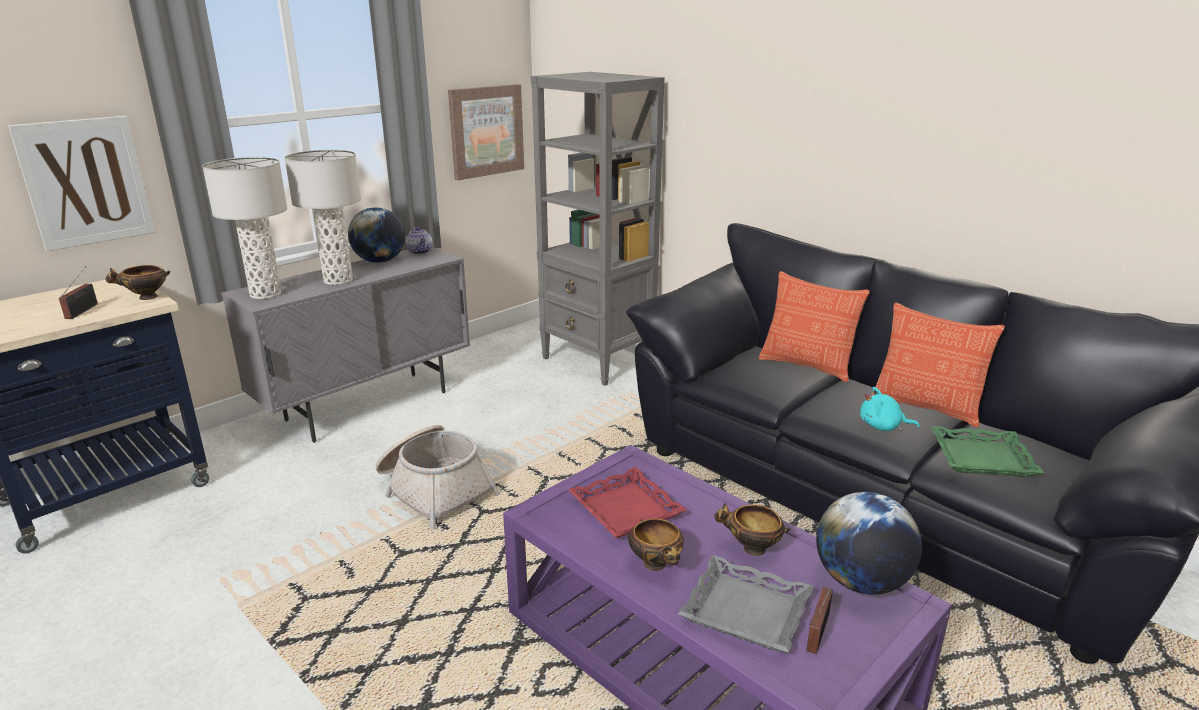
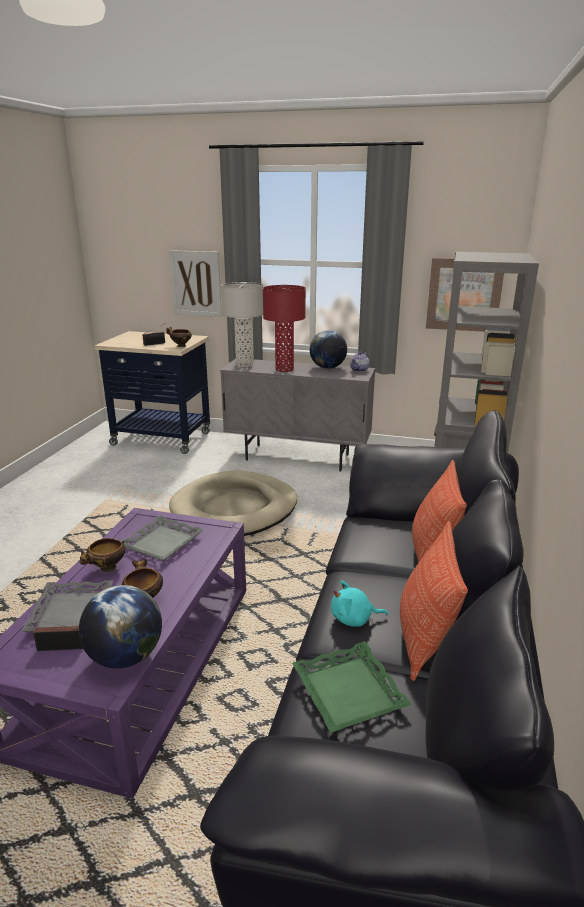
camera: 60 degrees right, 0 degrees up
white table lamp [285,150,361,285] -> red table lamp [263,285,306,372]
basket [376,425,500,530] -> beige dog bed [169,470,297,536]
red tray [569,467,687,538] -> grey tray [121,515,203,561]
turquoise plush toy [860,387,920,431] -> turquoise plush toy turned 75 degrees counterclockwise [331,580,389,627]

